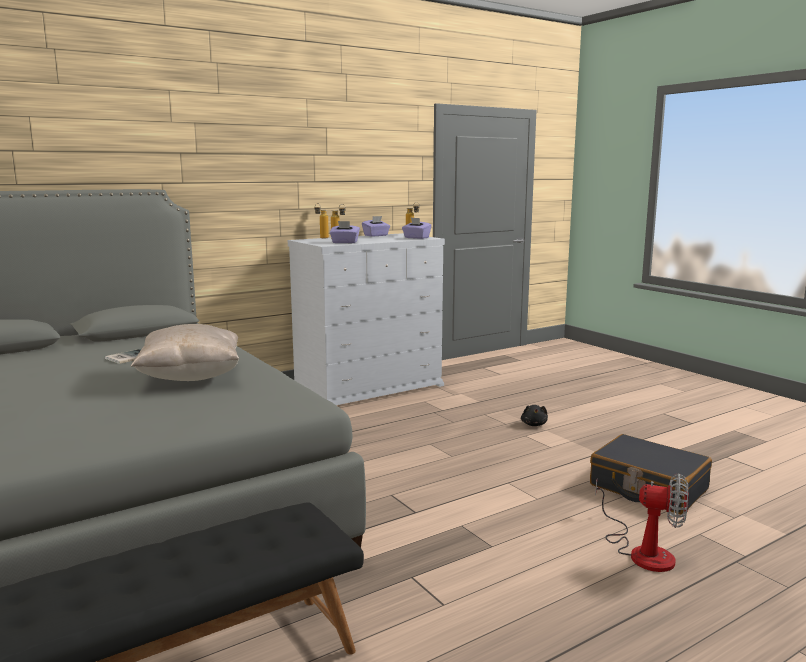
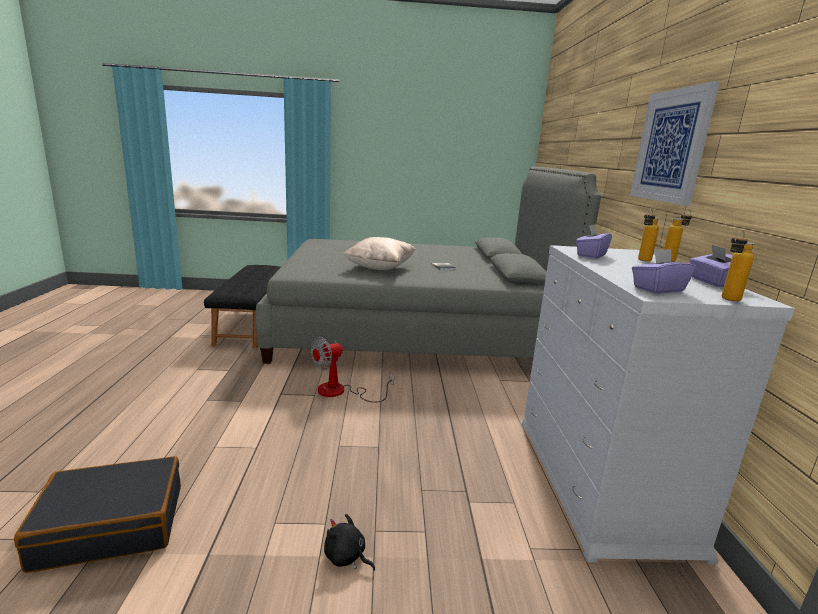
camera: 120 degrees right, 5 degrees up
fan [595,473,689,572] -> fan moved to [311,337,394,402]
none -> picture [630,81,720,206]

